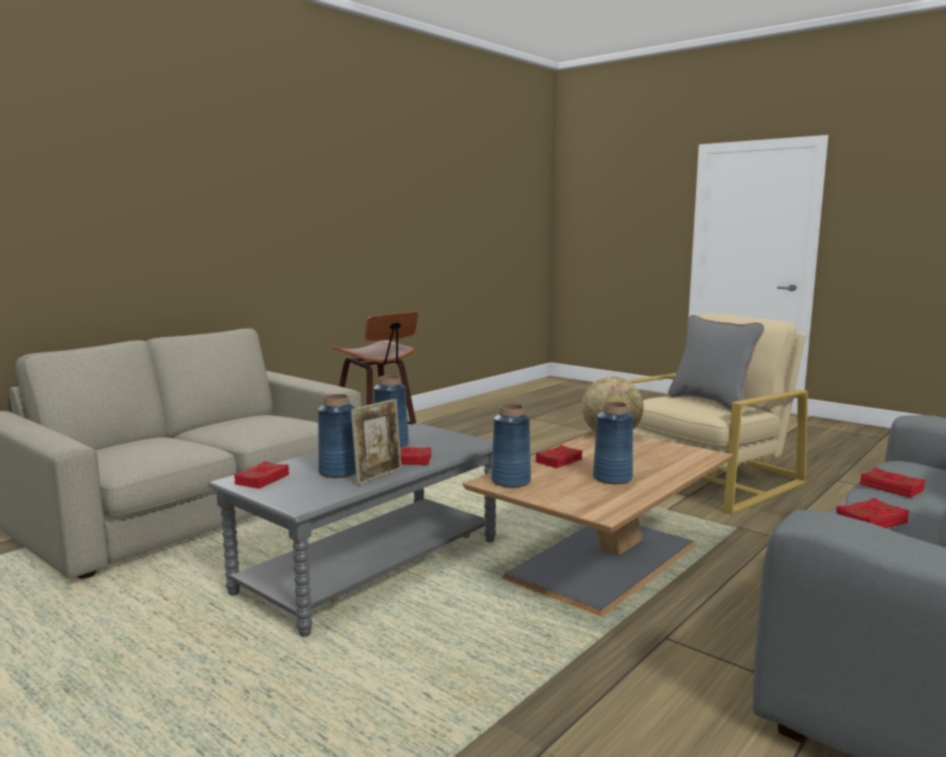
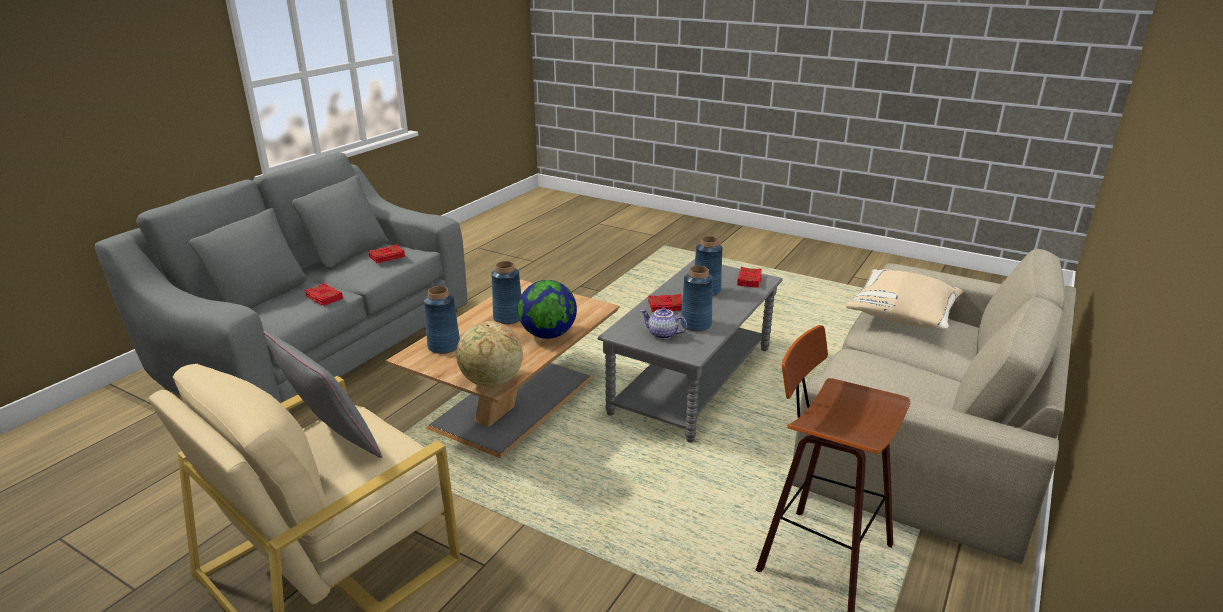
camera: 170 degrees right, 15 degrees up
picture frame [351,399,402,485] -> none
blue vase [491,404,531,488] -> blue vase moved to [424,286,460,354]
red book [536,445,583,468] -> globe [518,280,577,339]
none -> teapot [640,308,687,339]
none -> beige pillow [846,269,963,330]

